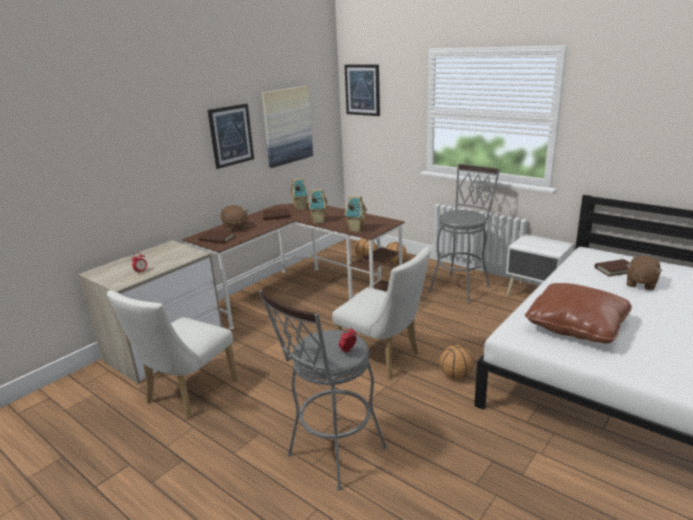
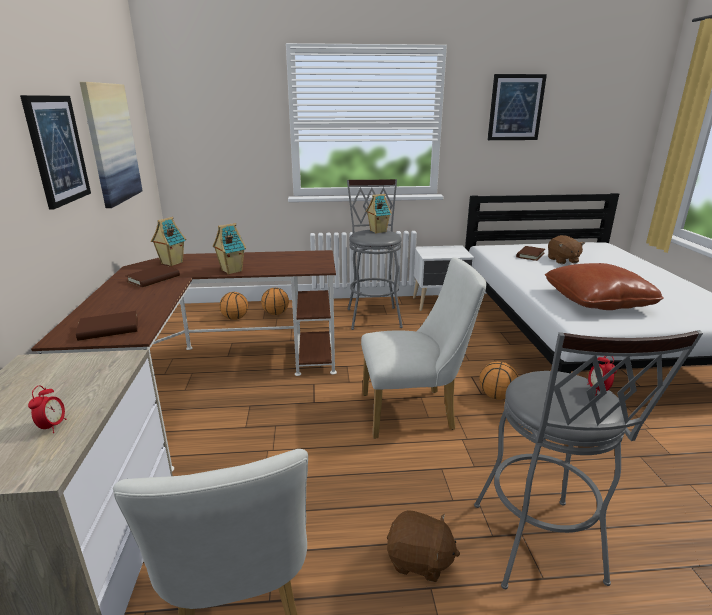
camera: 45 degrees left, 0 degrees up
brown plush toy [221,205,248,232] -> brown plush toy moved to [387,510,460,582]
picture [344,64,380,116] -> picture moved to [488,74,547,140]
toy house [345,196,367,232] -> toy house moved to [366,194,392,233]

